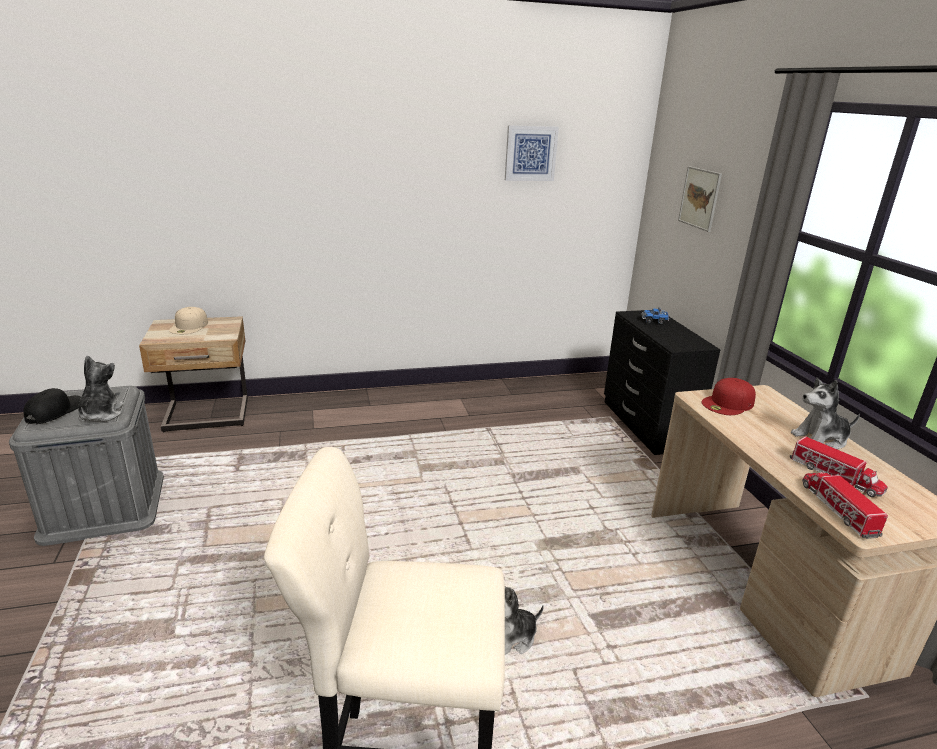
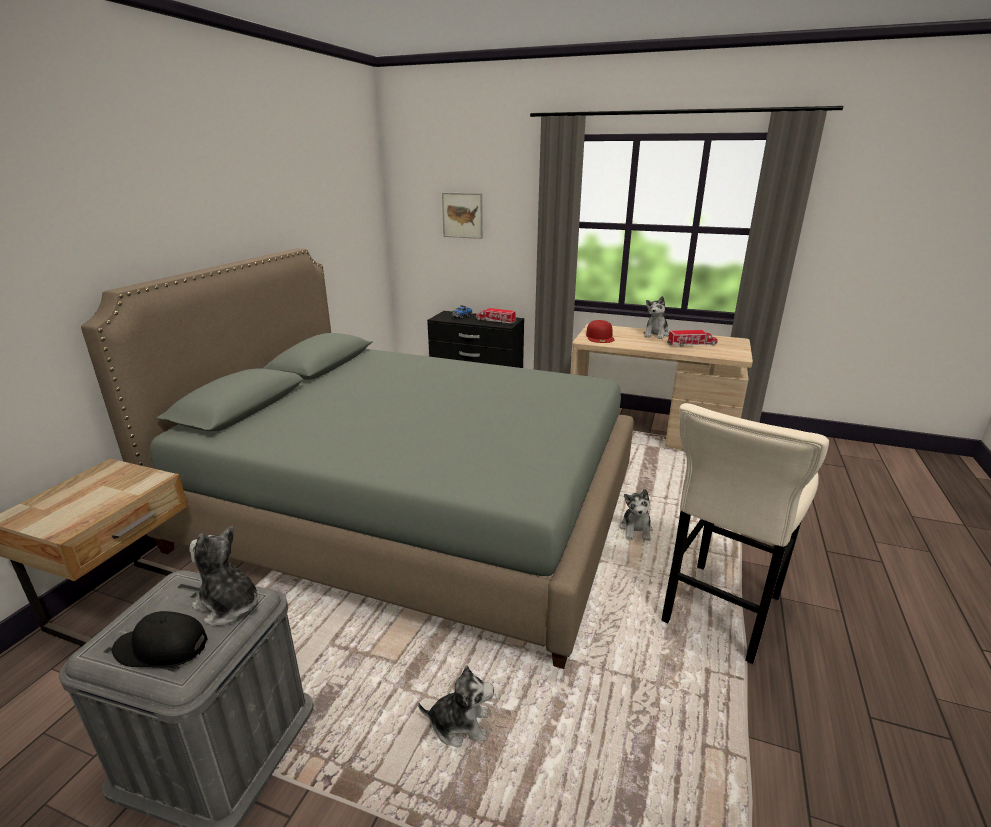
camera: 55 degrees left, 0 degrees up
black cap [24,388,81,424] -> black cap turned 45 degrees counterclockwise [112,611,208,667]
beige cap [169,307,208,334] -> none
picture [505,125,559,181] -> none
toy truck [802,473,888,539] -> toy truck moved to [476,308,516,324]
none -> grey bed [81,248,634,669]
none -> plush toy [418,665,494,747]

